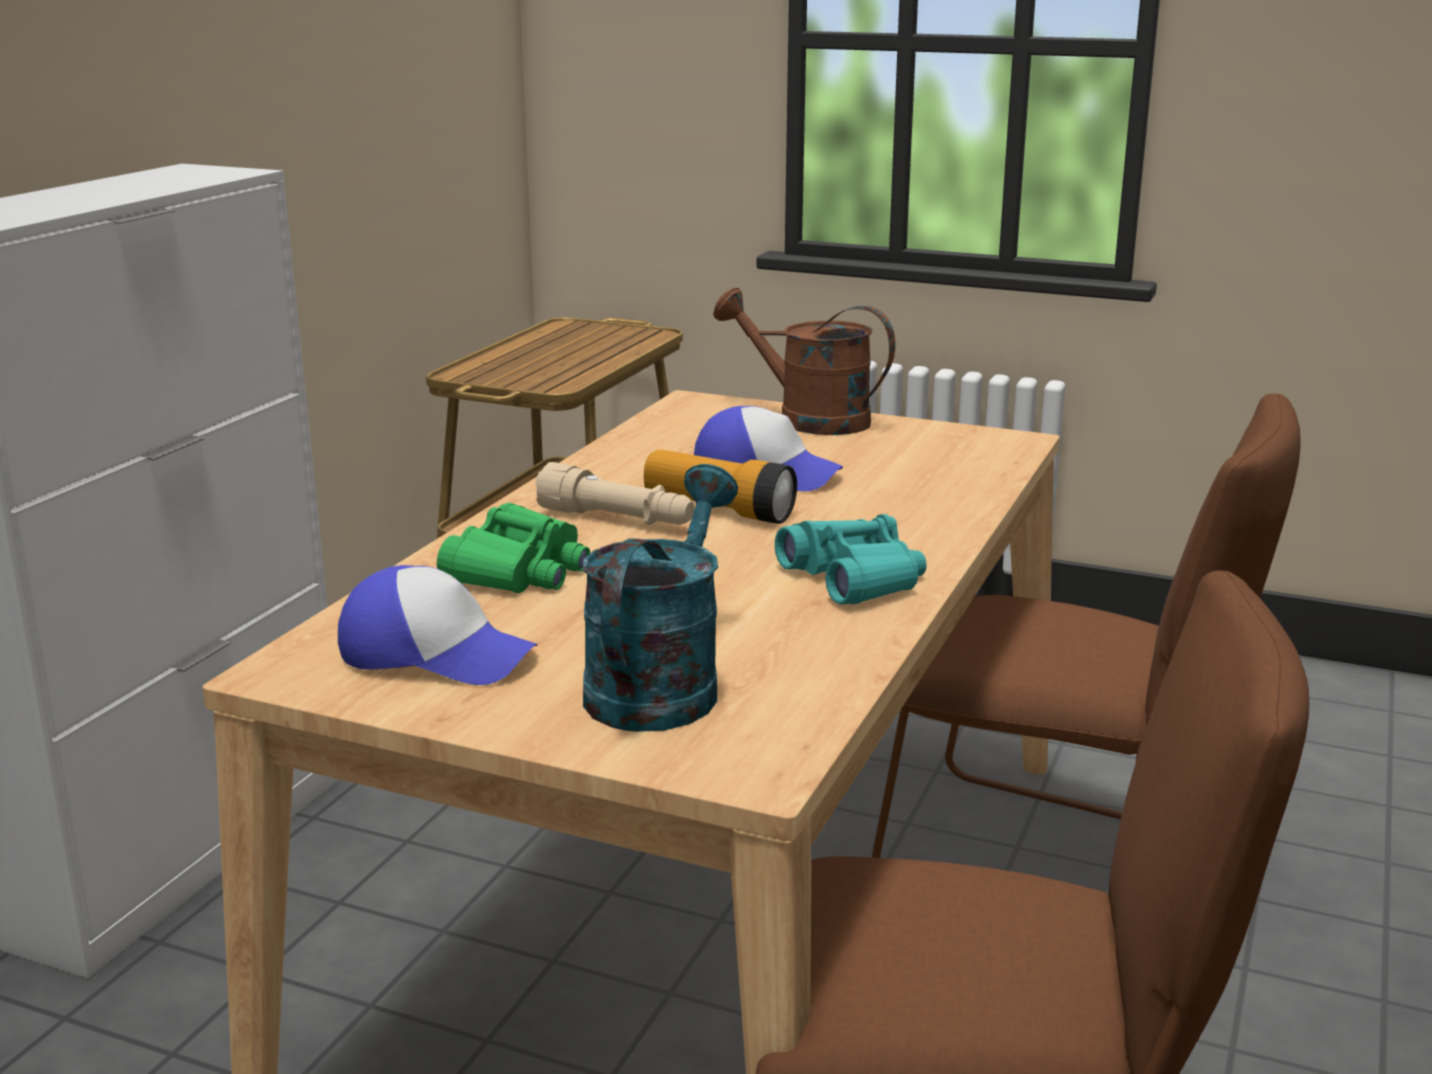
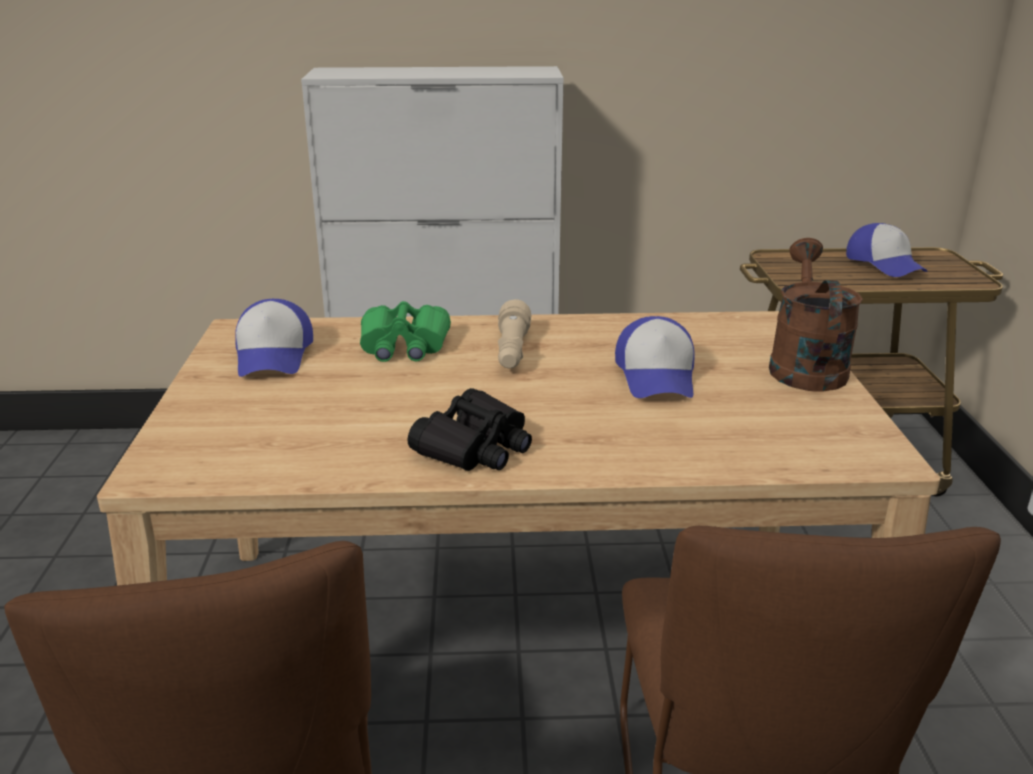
camera: 65 degrees right, 5 degrees up
turquoise watering can [582,464,738,732] -> none
flashlight [644,449,797,524] -> none
turquoise binoculars [775,514,927,605] -> black binoculars [407,388,532,471]
none -> cap [846,223,928,277]

